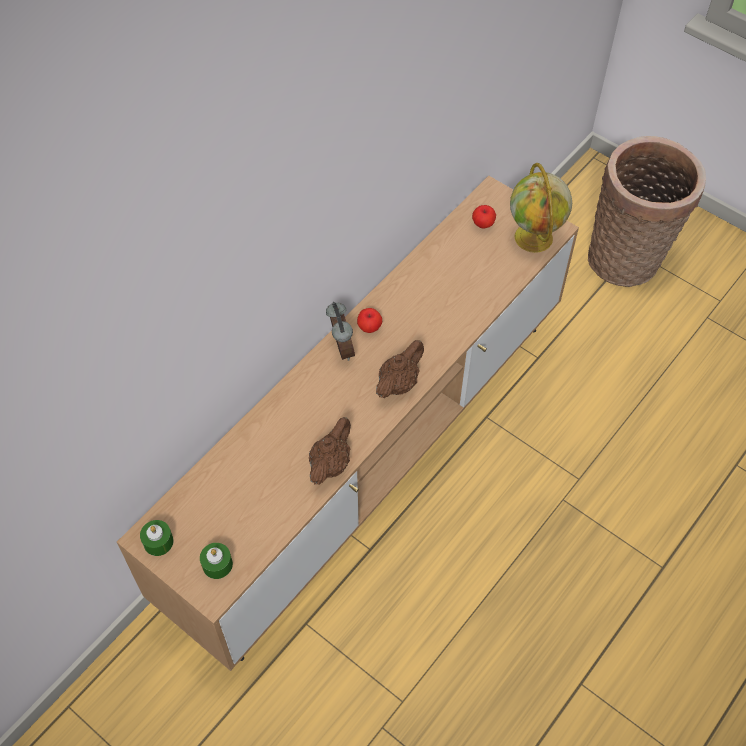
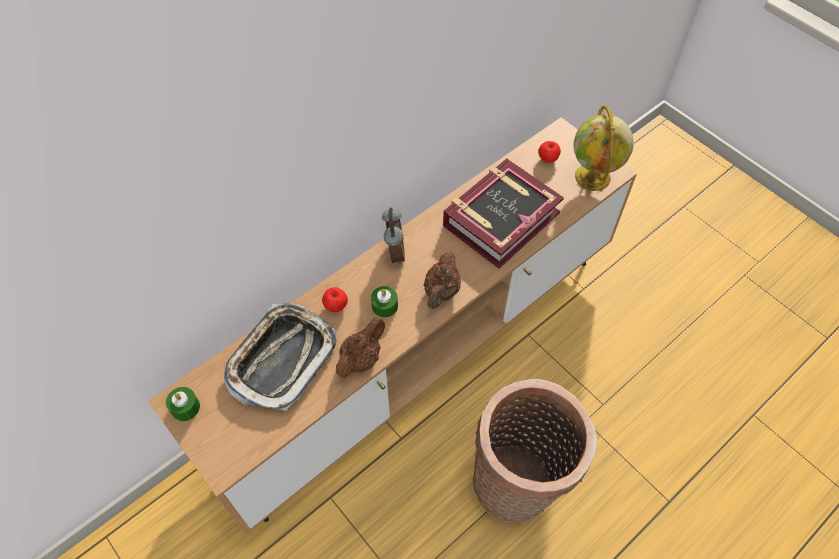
camera: 10 degrees right, 0 degrees up
green candle [200,543,233,579] -> green candle moved to [371,286,398,318]
apple [357,308,382,333] -> apple moved to [322,287,348,312]
brown teapot [376,340,424,398] -> brown teapot turned 150 degrees clockwise [424,252,461,309]
basket [588,136,706,287] -> basket moved to [473,379,597,523]
none -> tray [224,304,336,411]
none -> book [443,158,564,269]

